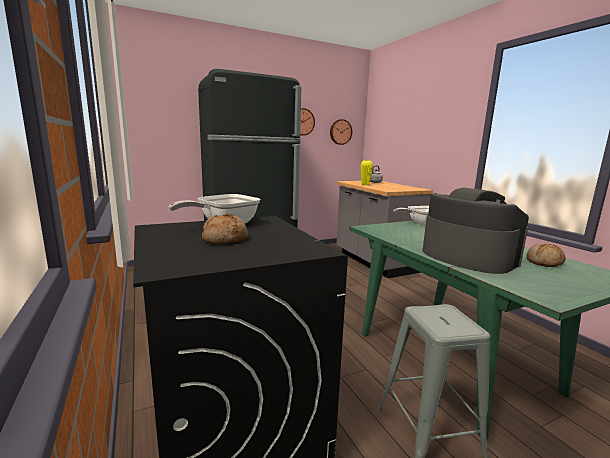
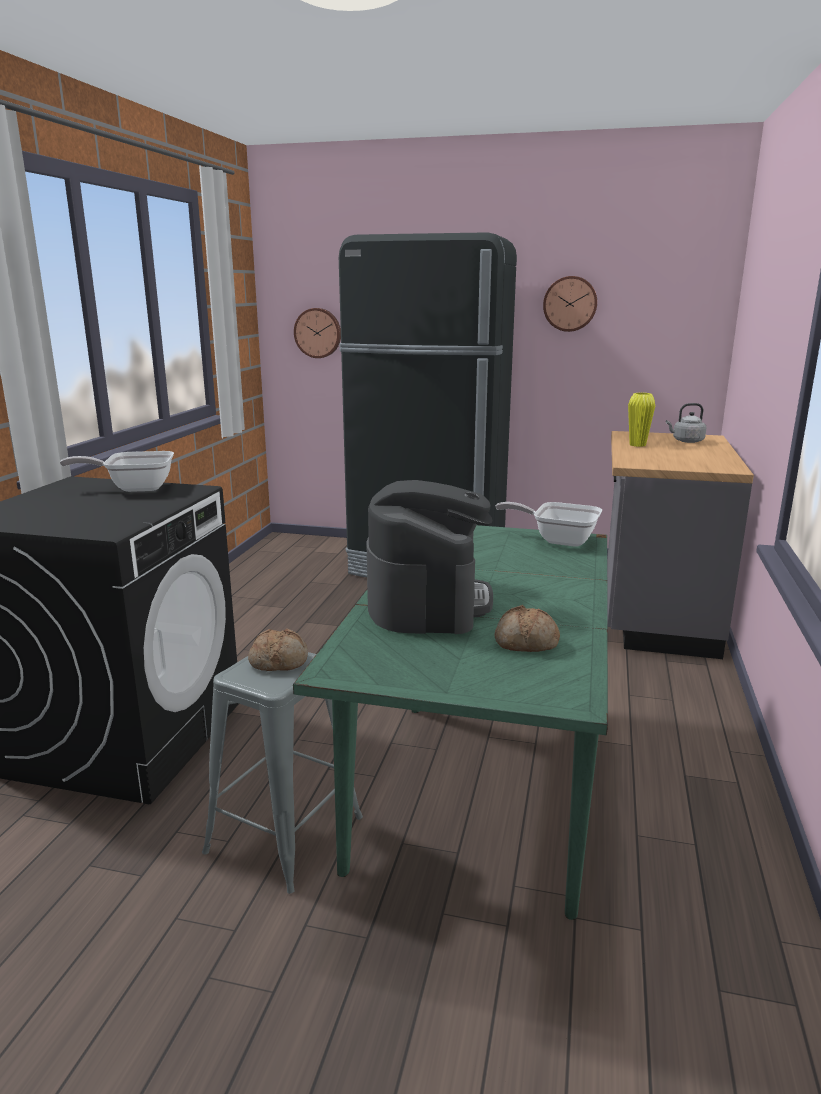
camera: 40 degrees right, 5 degrees up
bread [202,213,248,244] -> bread moved to [248,628,308,671]
wall clock [330,119,352,145] -> wall clock moved to [294,308,341,358]

